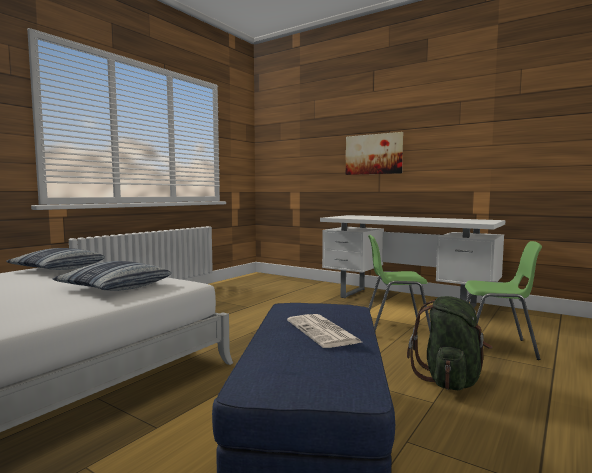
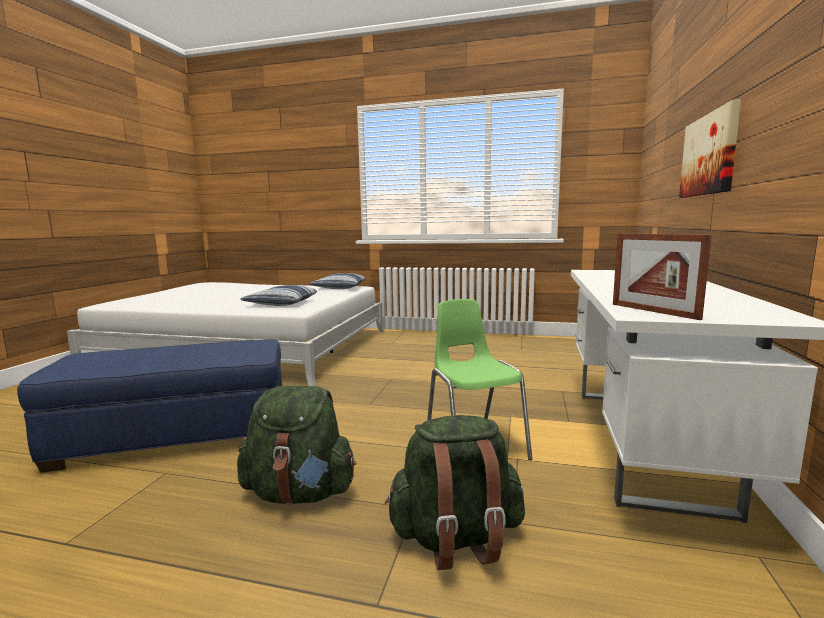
camera: 70 degrees right, 5 degrees up
newspaper [287,314,364,348] -> none
green chair [465,241,542,360] -> green backpack [385,415,525,570]
none -> picture frame [613,233,712,320]

